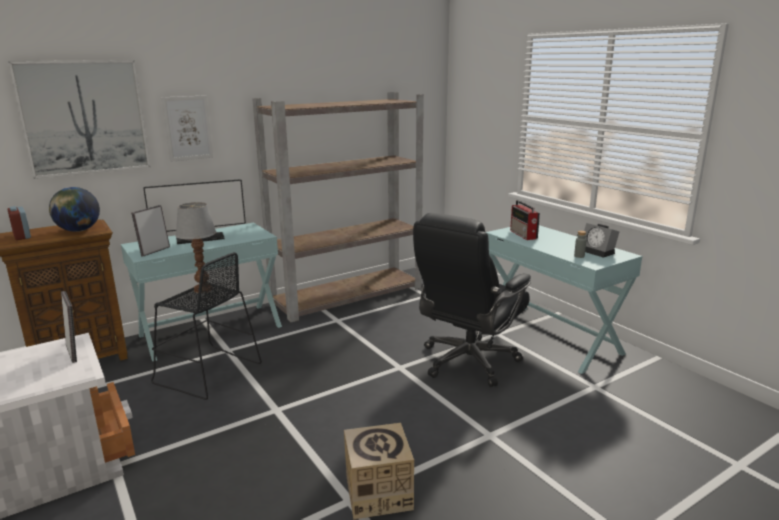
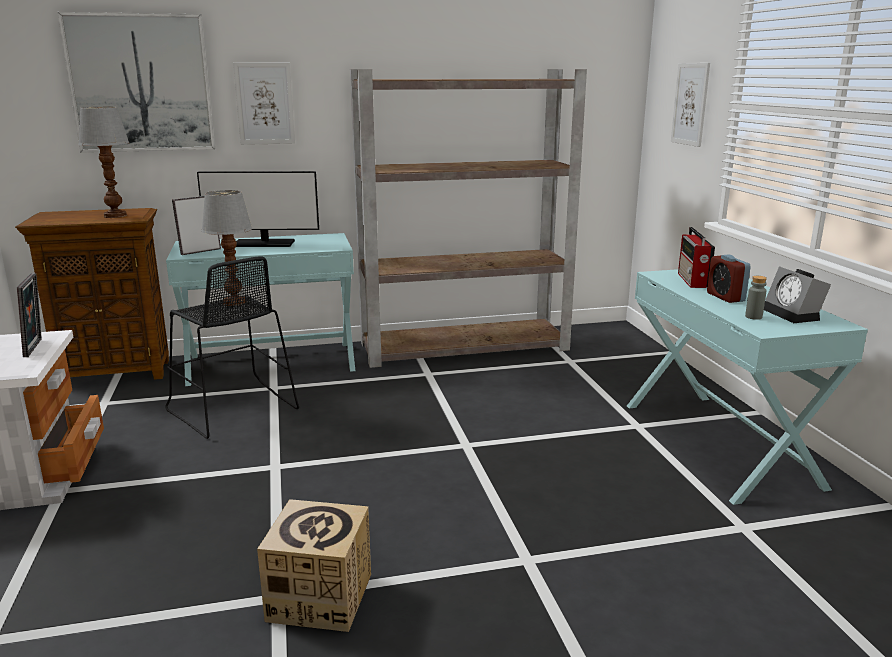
camera: 20 degrees right, 0 degrees up
alarm clock [7,206,31,240] -> alarm clock moved to [707,255,751,303]
globe [49,187,100,232] -> table lamp [78,107,129,218]
black office chair [413,213,531,387] -> none
none -> picture [671,63,710,147]

